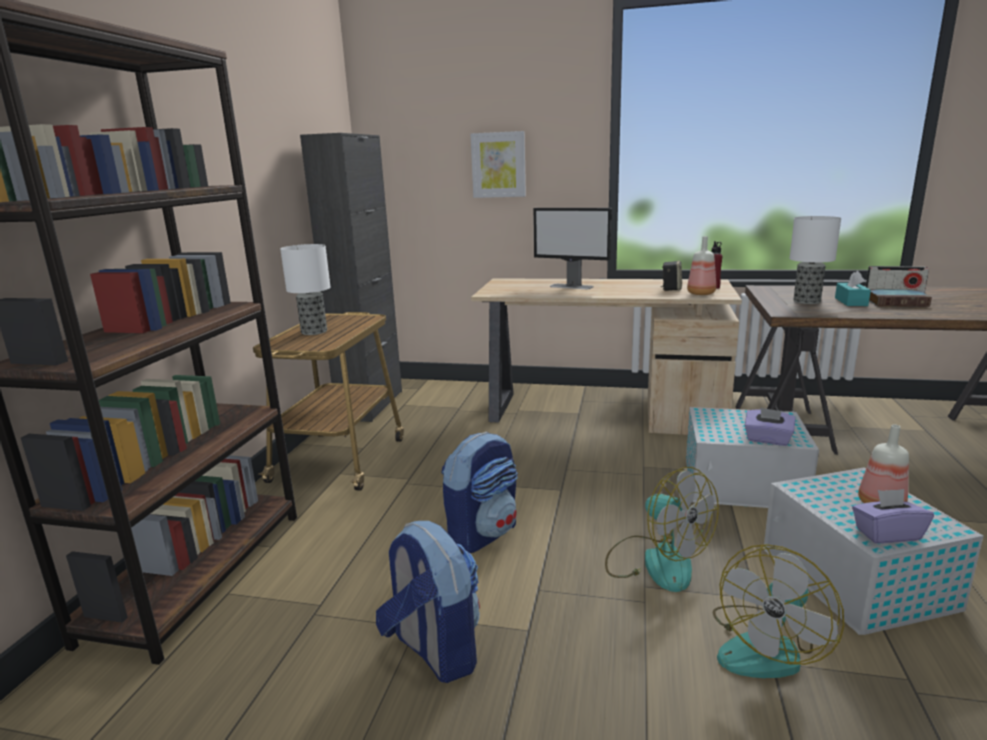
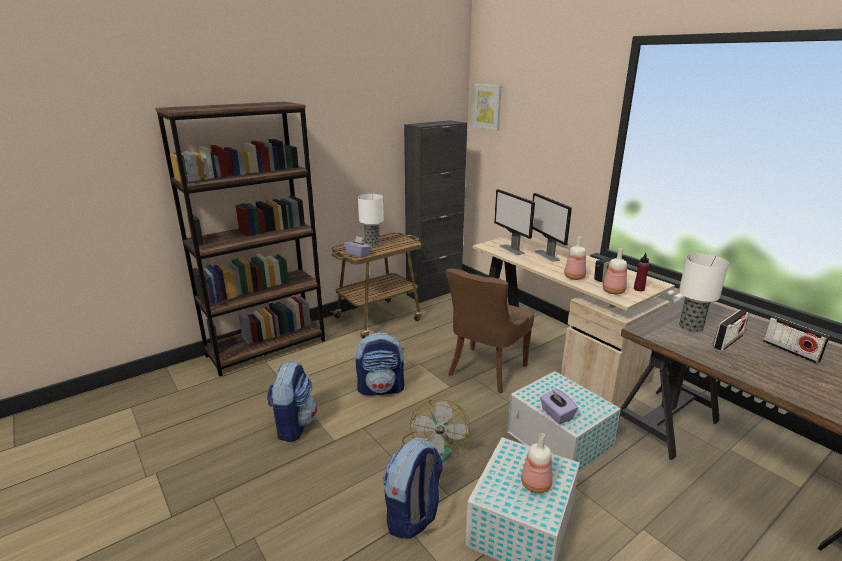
camera: 40 degrees right, 5 degrees up
picture [471,131,526,198] -> picture moved to [472,84,502,131]
fan [713,544,844,678] -> backpack [383,437,443,539]
turquoise tissue box [835,271,871,306] -> radio [713,310,749,351]
purple tissue box [852,489,934,543] -> purple tissue box moved to [344,236,371,258]
book [869,289,932,307] -> none
none -> brown chair [446,269,534,393]
none -> monitor [494,189,535,255]
none -> bottle [564,236,586,280]

